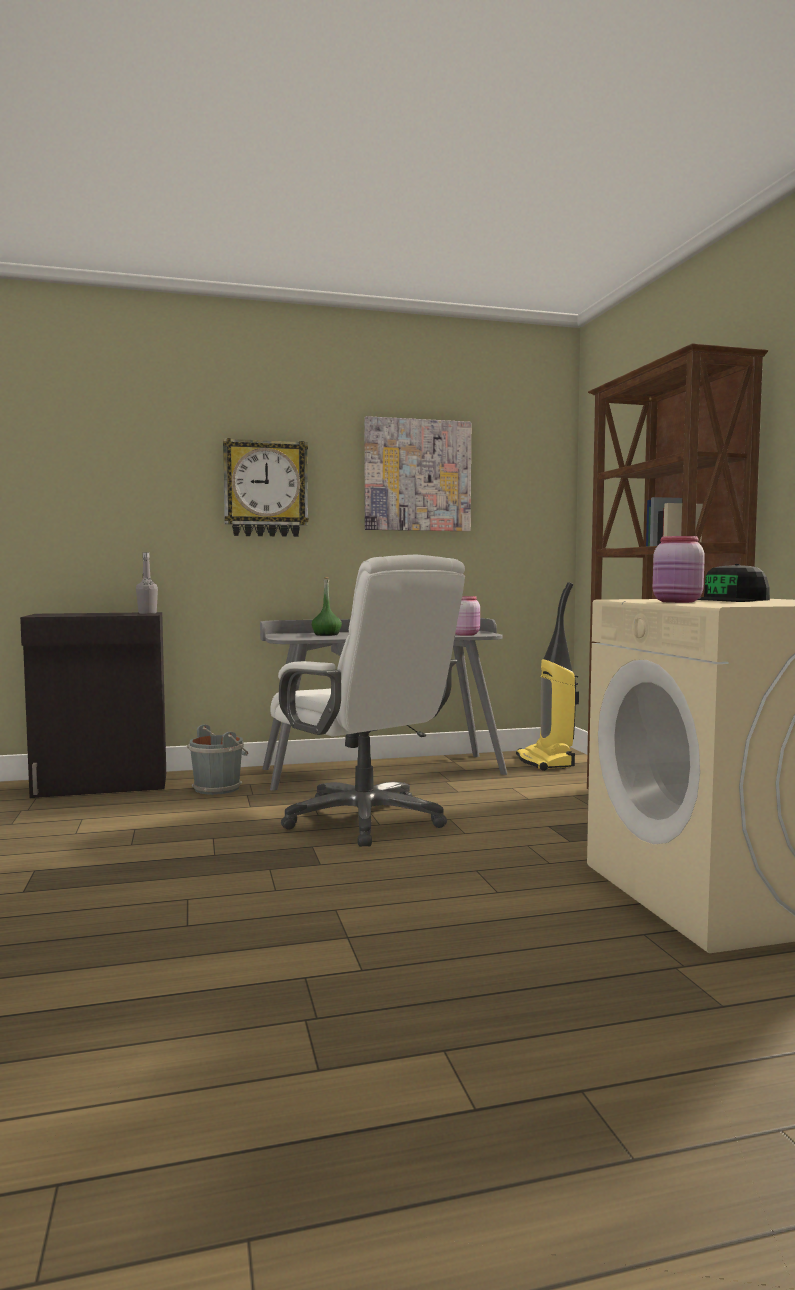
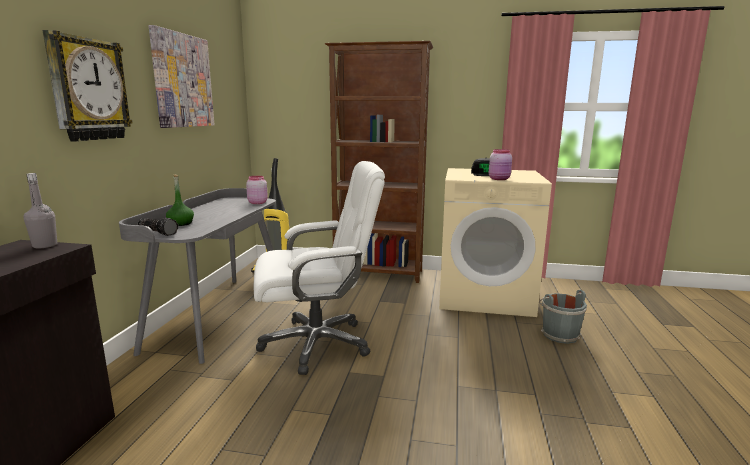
camera: 65 degrees left, 10 degrees up
grey bucket [187,724,248,795] -> grey bucket moved to [539,290,587,344]
none -> flashlight [138,218,178,236]

